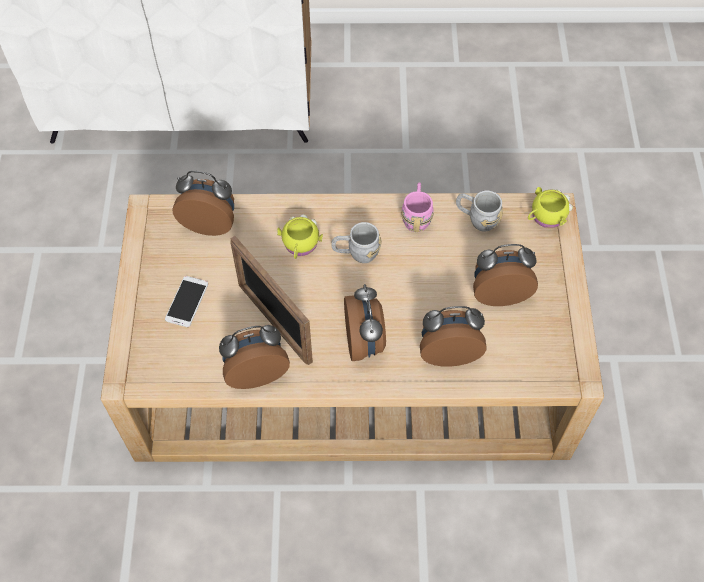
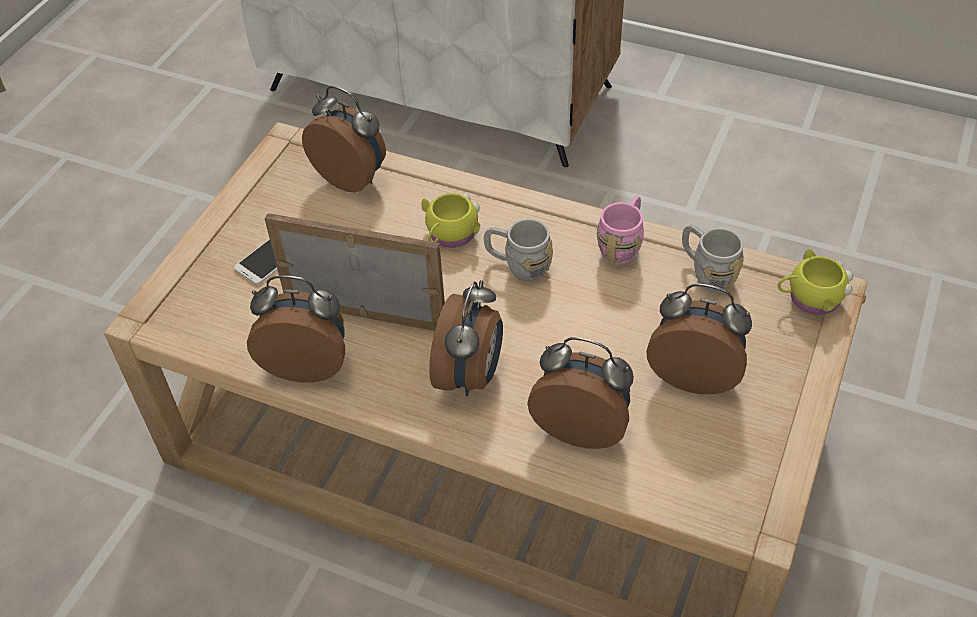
camera: 25 degrees right, 10 degrees down
picture frame [230,236,313,365] -> picture frame turned 120 degrees clockwise [264,213,445,331]

